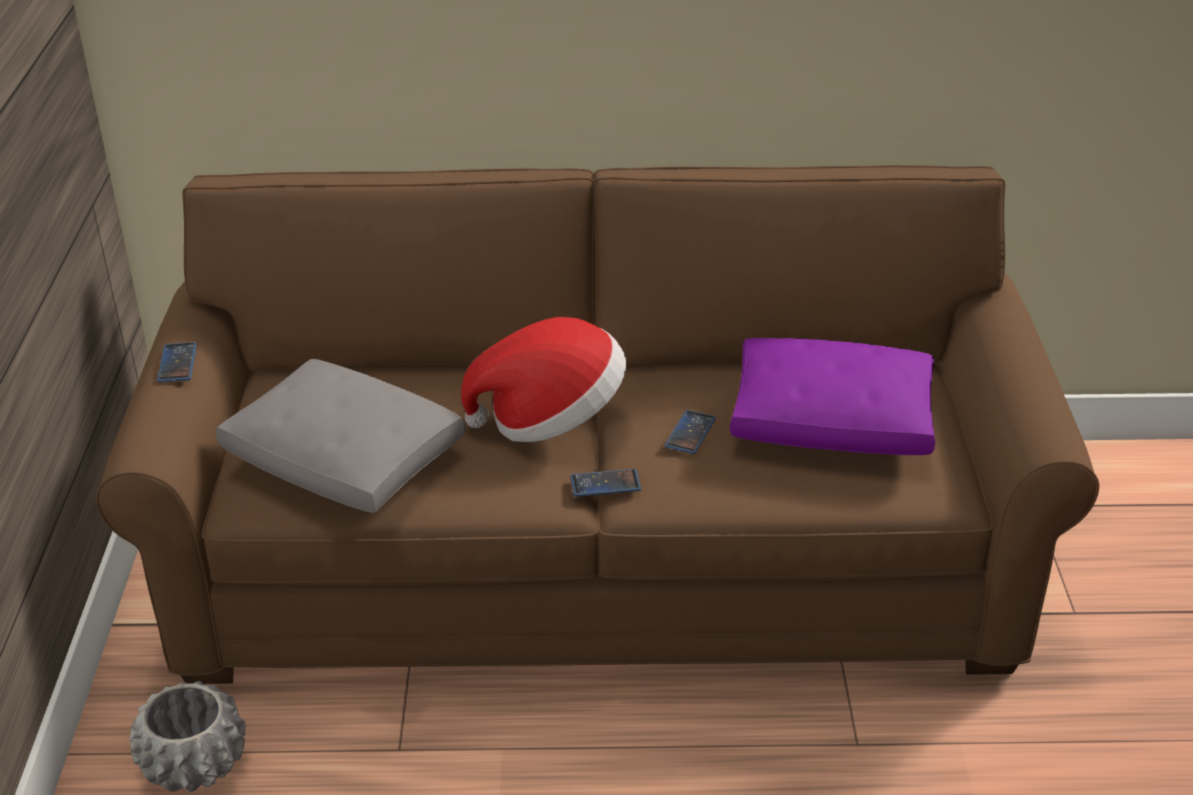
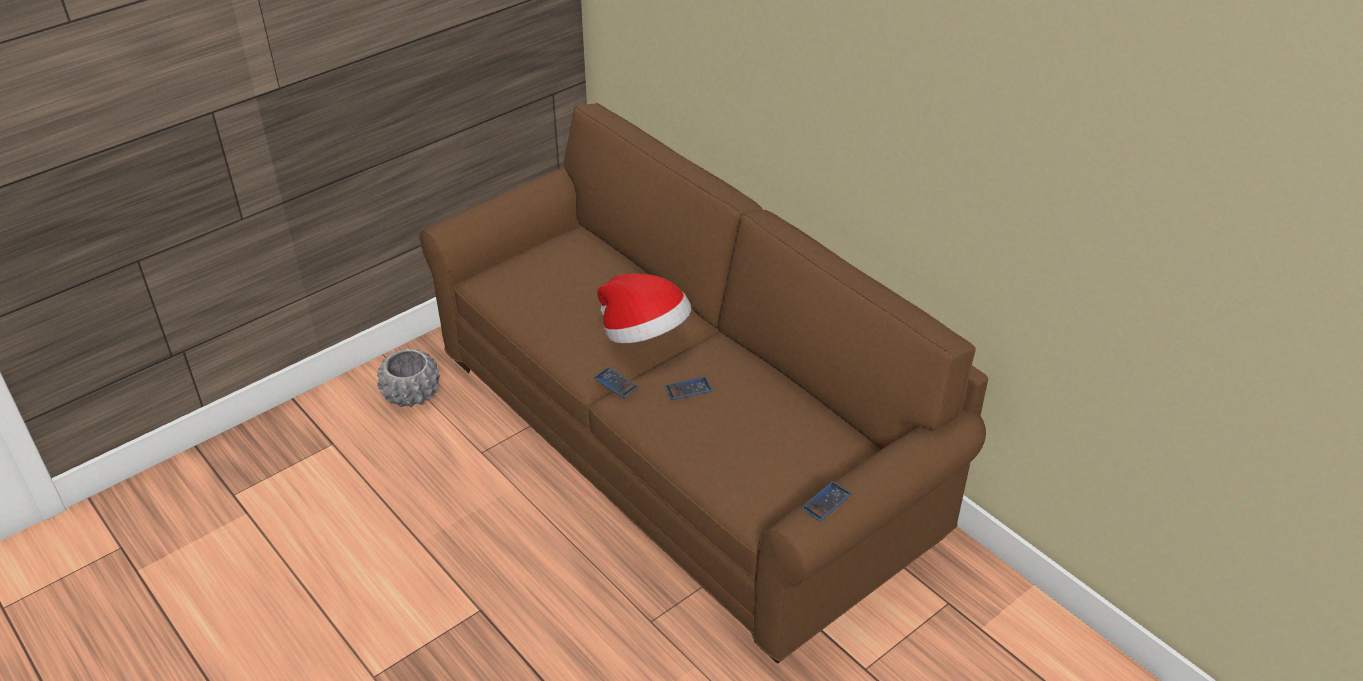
camera: 50 degrees right, 5 degrees up
phone [157,342,197,382] -> phone moved to [801,481,851,521]
grey pillow [216,359,465,513] -> none
purple pillow [730,338,935,455] -> none

